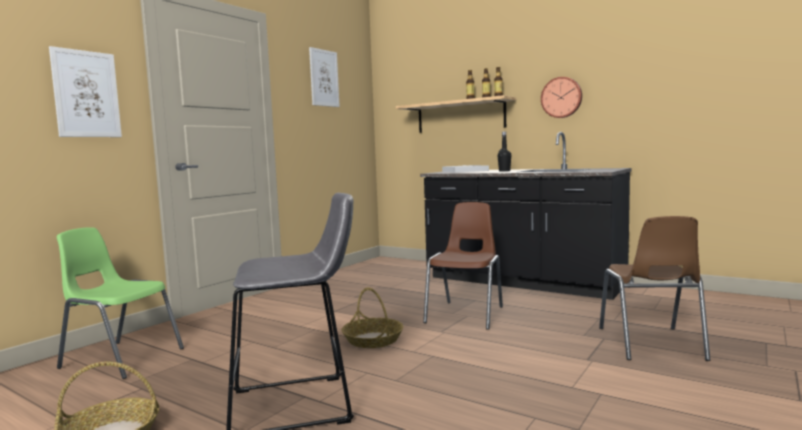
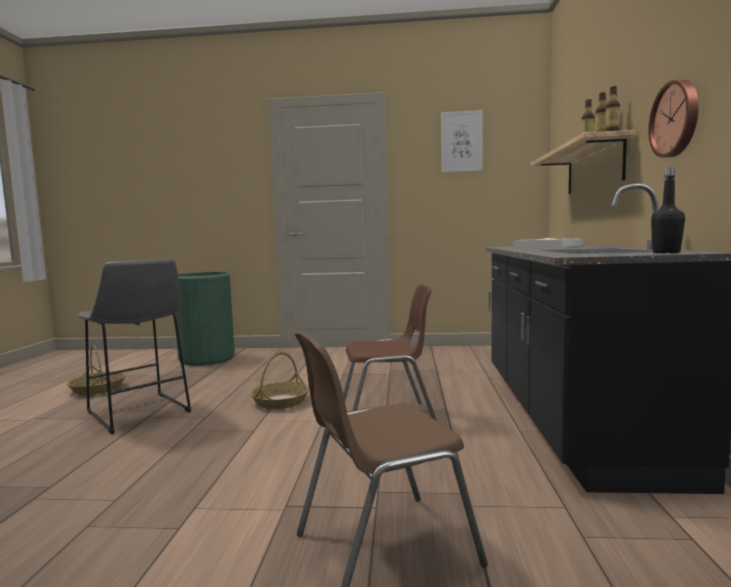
camera: 60 degrees right, 0 degrees up
picture [49,46,122,137] -> none
green chair [57,227,184,379] -> green trash can [175,272,235,366]
black bottle [498,131,511,172] -> black bottle moved to [651,167,685,253]

